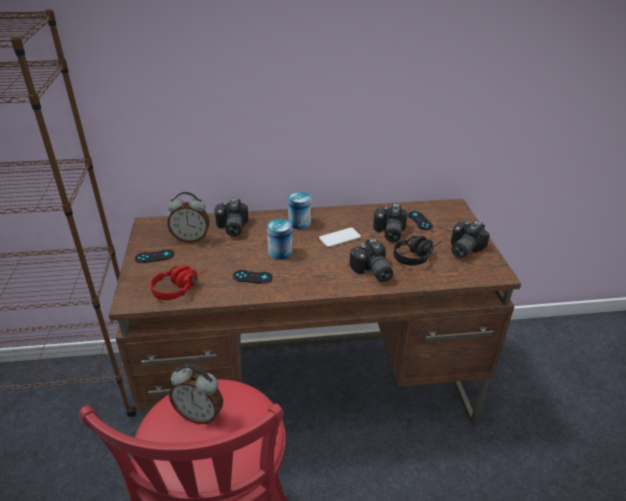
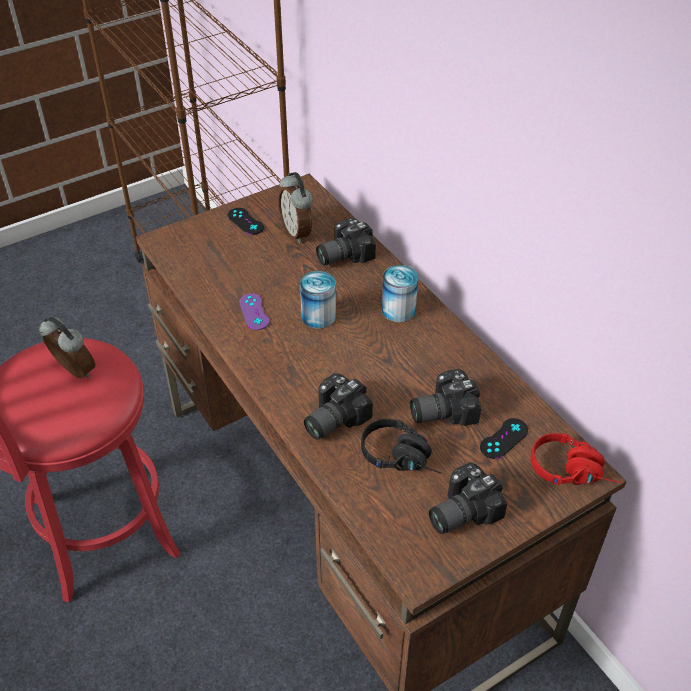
camera: 65 degrees right, 10 degrees up
red headphones [150,265,208,300] -> red headphones moved to [531,433,622,485]
alarm clock [169,364,223,424] -> alarm clock turned 135 degrees clockwise [39,316,95,378]
black game controller [233,270,273,284] -> purple game controller [239,293,270,330]
phone [319,228,361,247] -> none
camera [451,221,490,258] -> camera turned 45 degrees counterclockwise [429,462,507,534]

